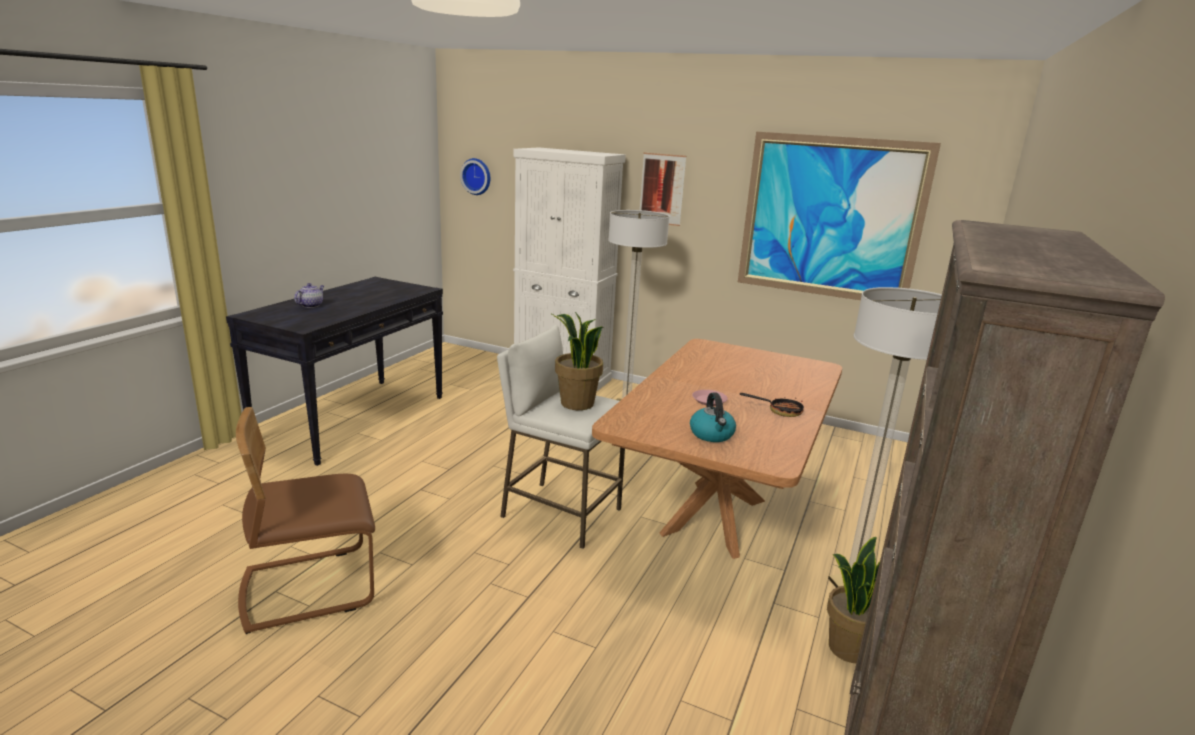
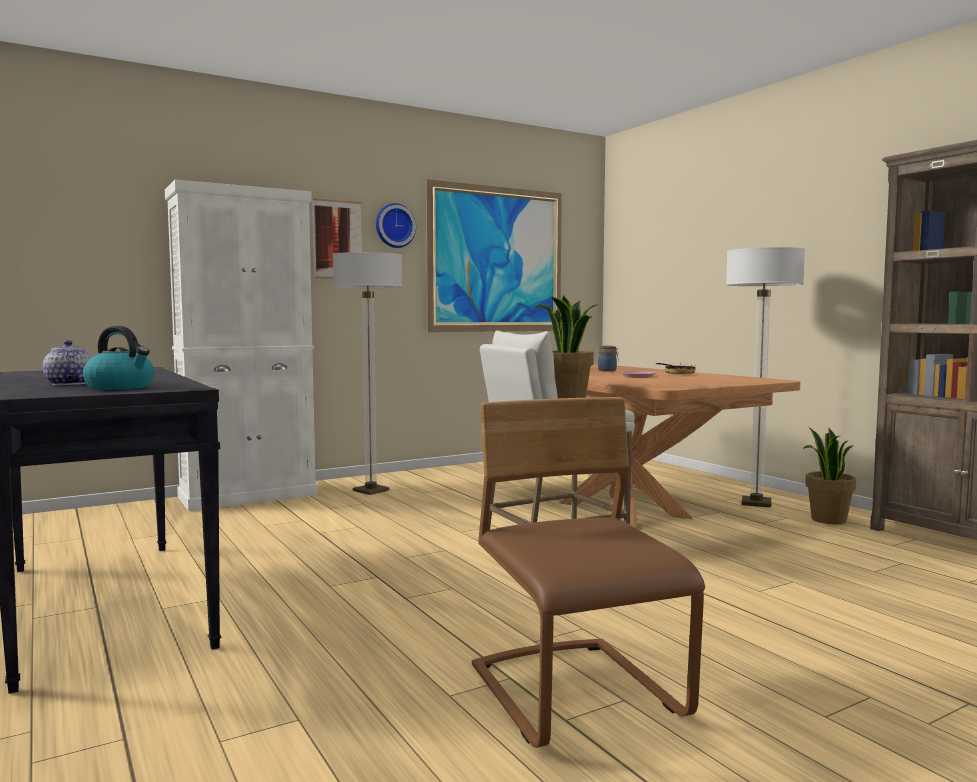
camera: 55 degrees left, 15 degrees down
brown chair [236,407,375,634] -> brown chair turned 150 degrees clockwise [472,397,705,748]
wall clock [460,158,490,195] -> wall clock moved to [376,203,416,248]
kettle [690,393,736,442] -> kettle moved to [83,326,154,390]
none -> jar [598,346,619,372]

